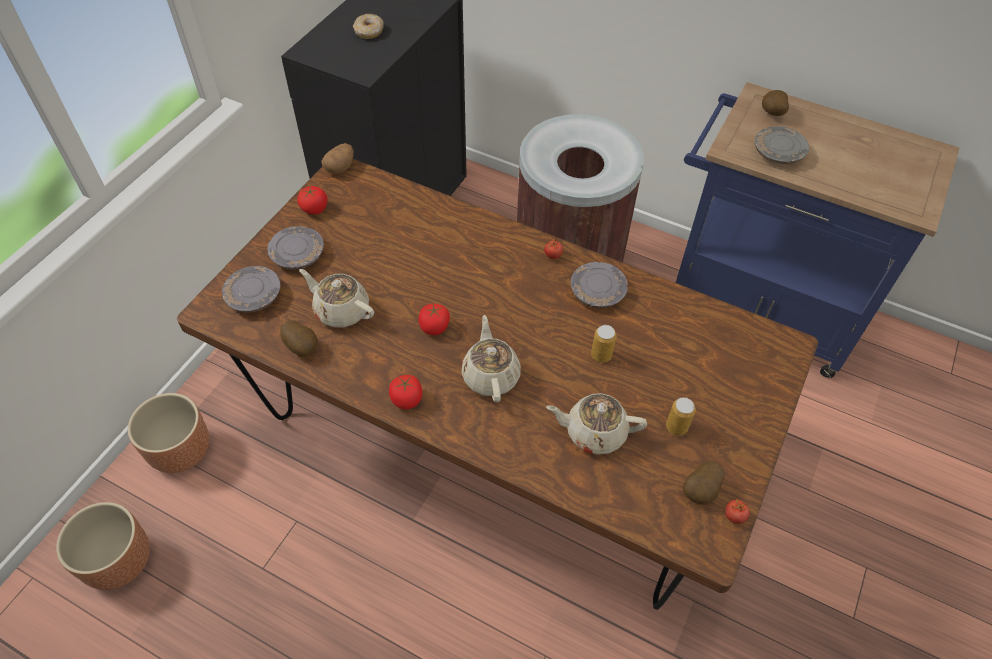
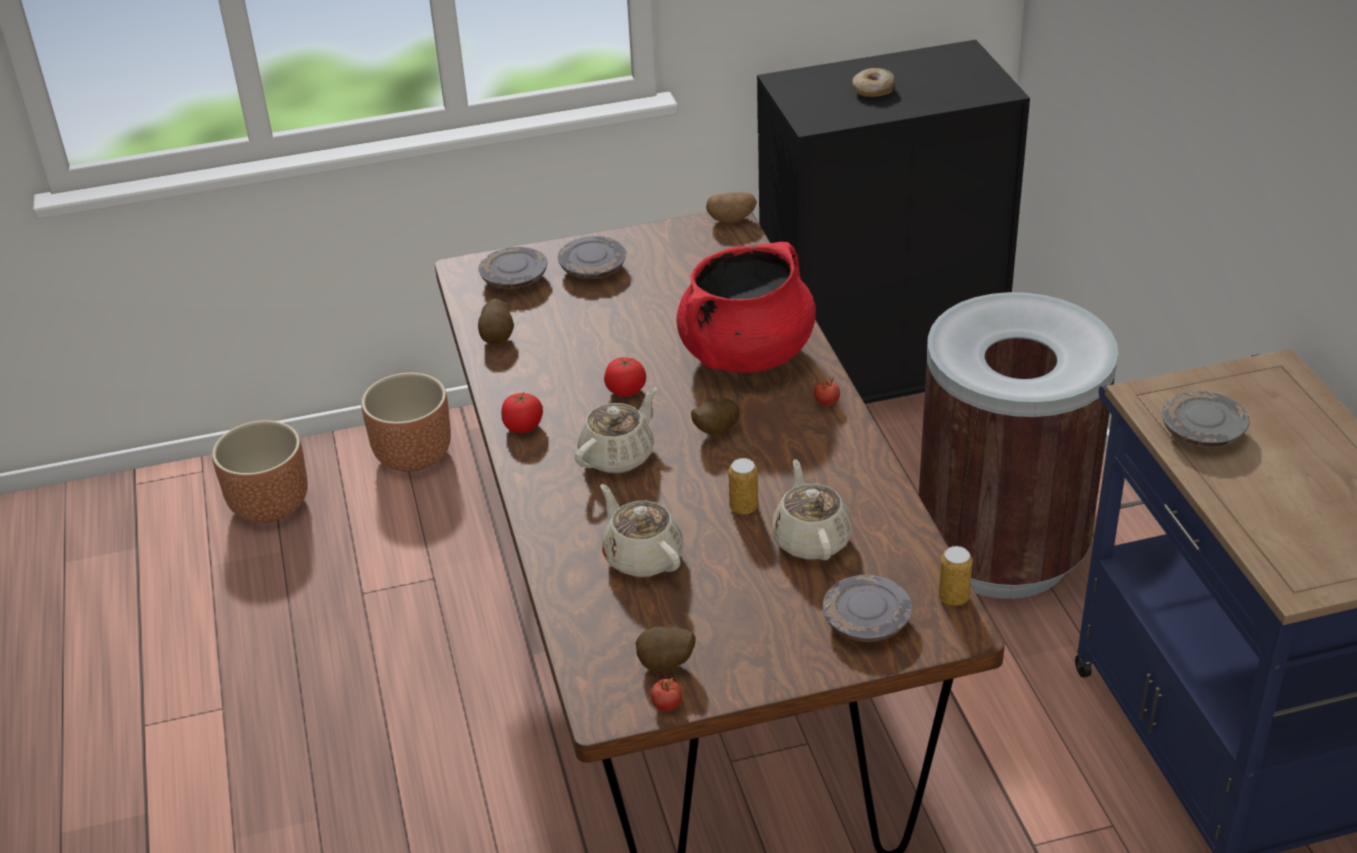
camera: 50 degrees right, 15 degrees down
tomato [297,186,328,215] -> none
beige teapot [299,269,374,328] -> beige teapot moved to [771,459,853,560]
grey plate [571,262,628,308] -> grey plate moved to [823,575,912,642]
can [666,397,696,436] -> can moved to [939,546,973,606]
potato [762,90,789,116] -> potato moved to [691,398,740,435]
none -> red cooking pot [676,242,816,373]

